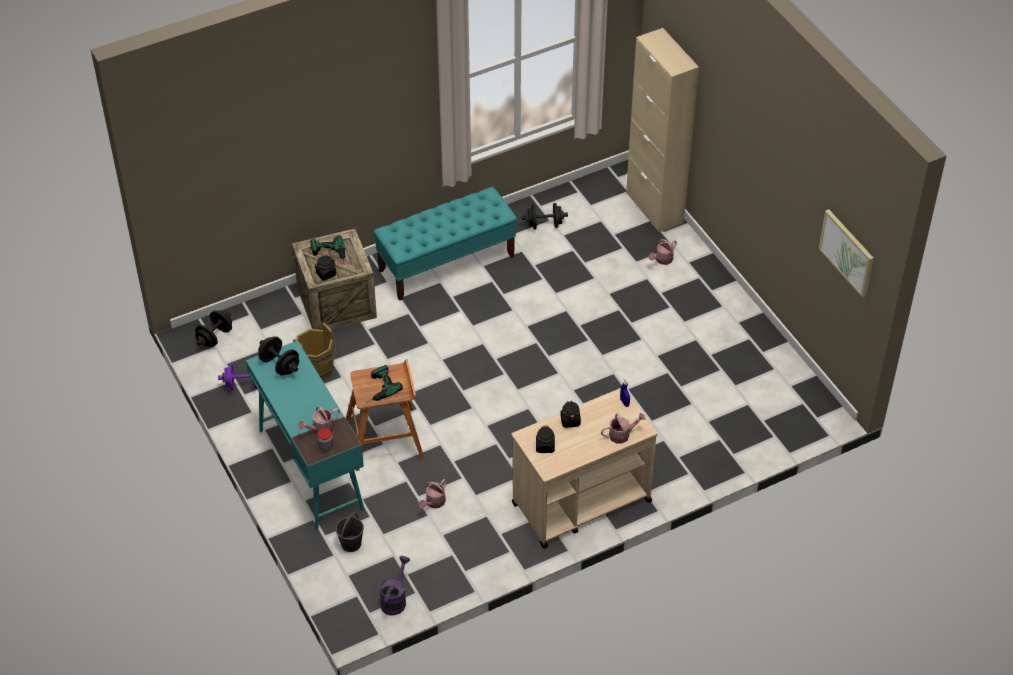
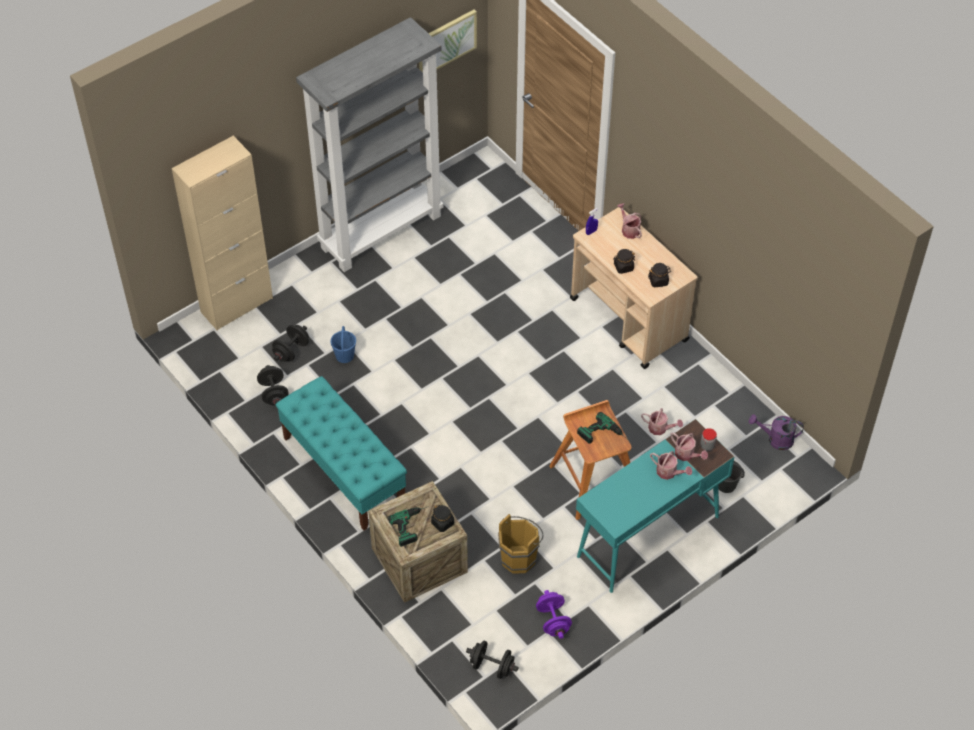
camera: 100 degrees left, 5 degrees up
black dumbbell [258,336,299,375] -> black dumbbell moved to [272,325,309,362]
watering can [649,239,677,265] -> watering can moved to [650,451,692,480]
none -> grey bookcase [296,17,443,272]
none -> blue bucket [330,326,356,363]

